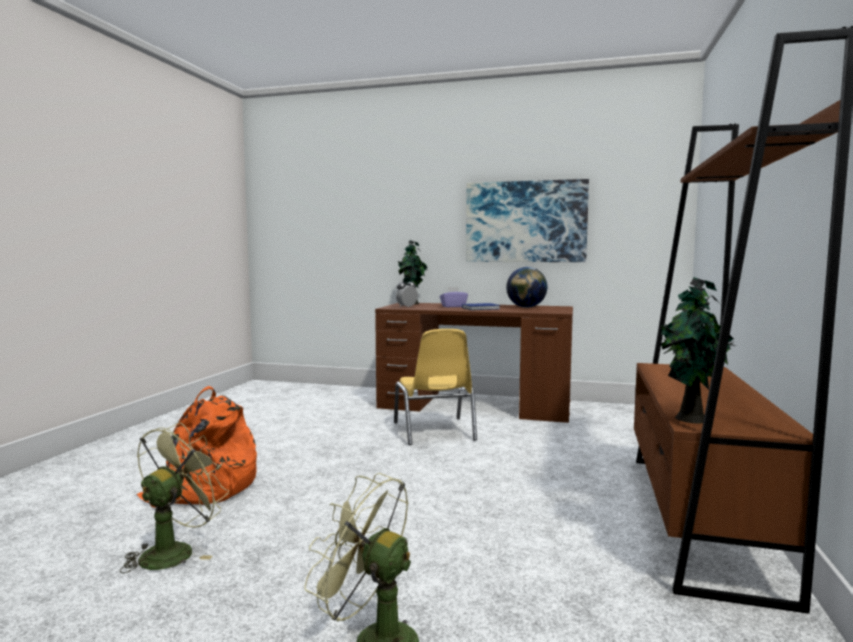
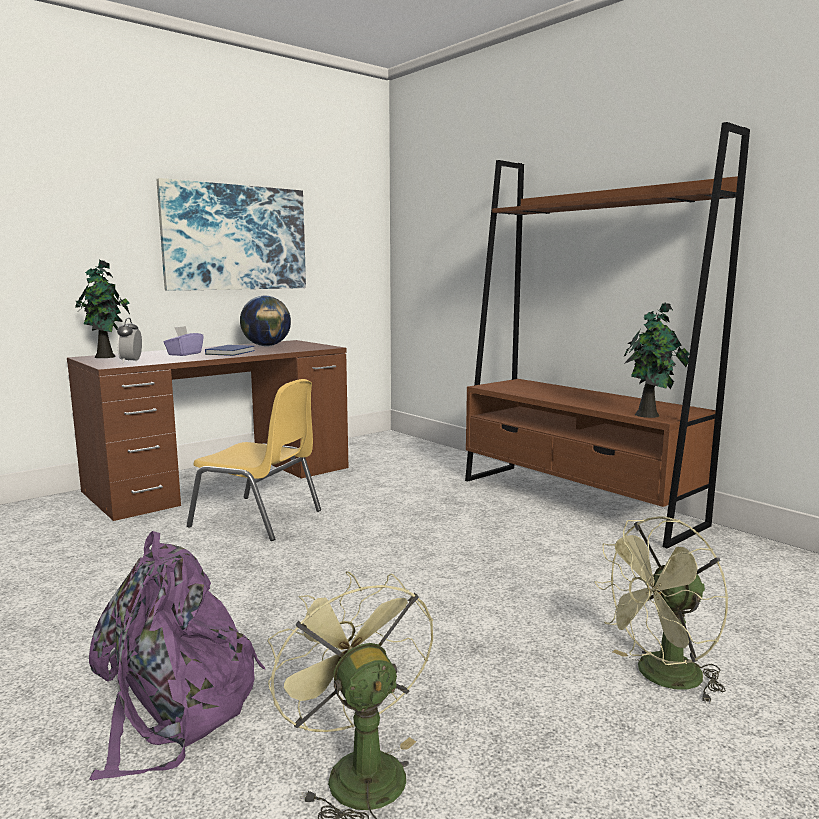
camera: 55 degrees left, 5 degrees up
orange backpack [136,386,257,508] -> purple backpack [89,531,265,781]

